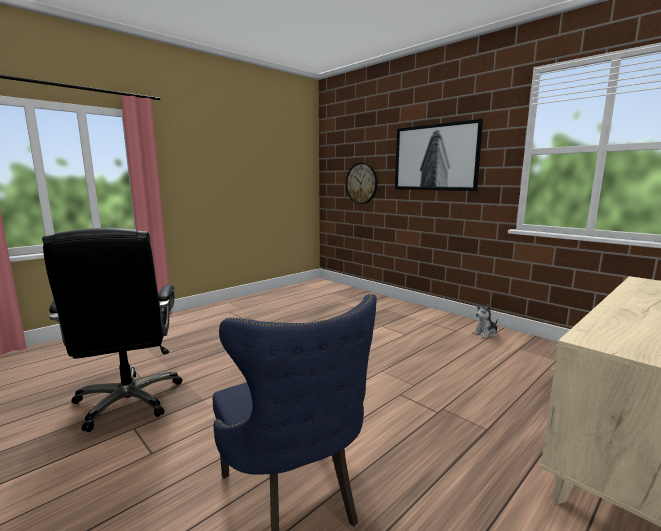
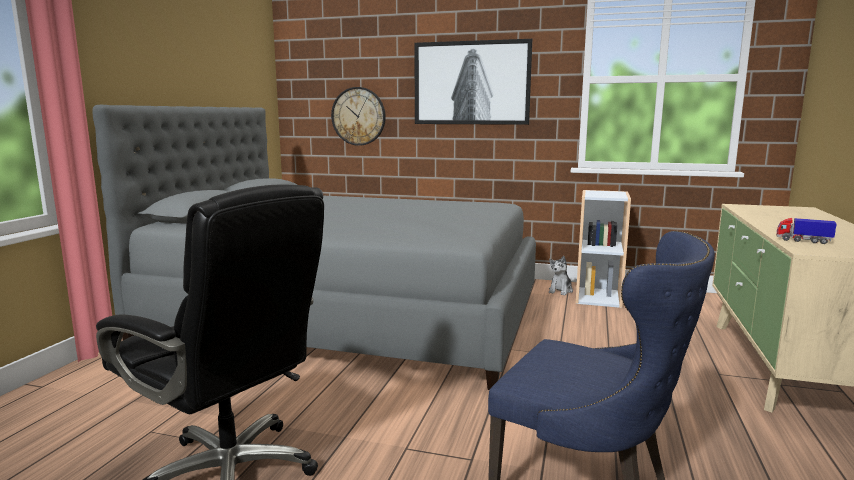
camera: 30 degrees left, 0 degrees up
none -> grey bed [92,105,536,390]
none -> bookcase [576,190,631,308]
none -> toy truck [776,218,837,244]

